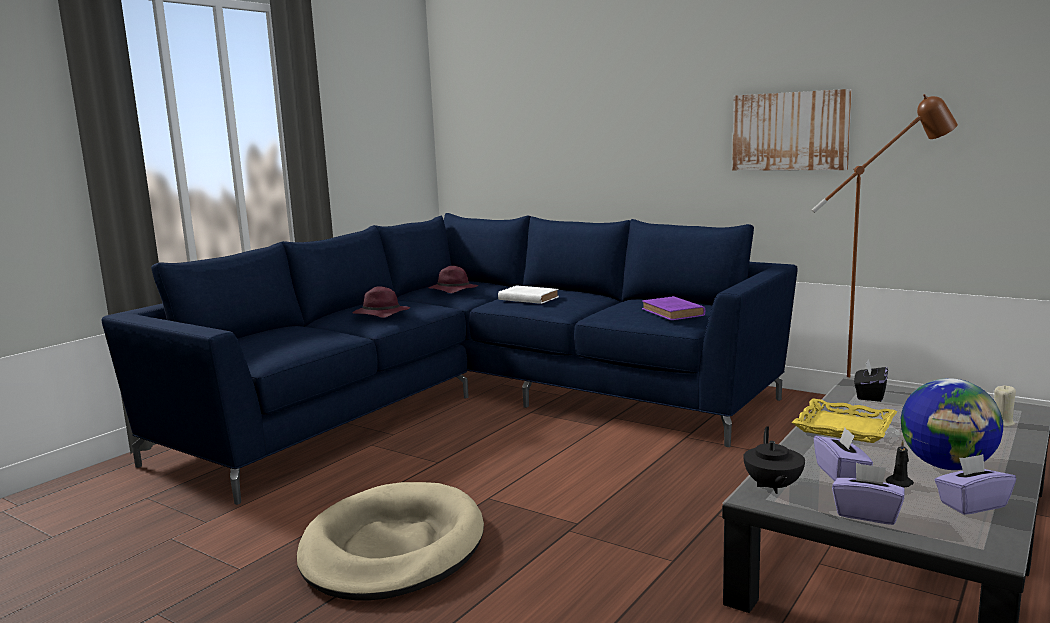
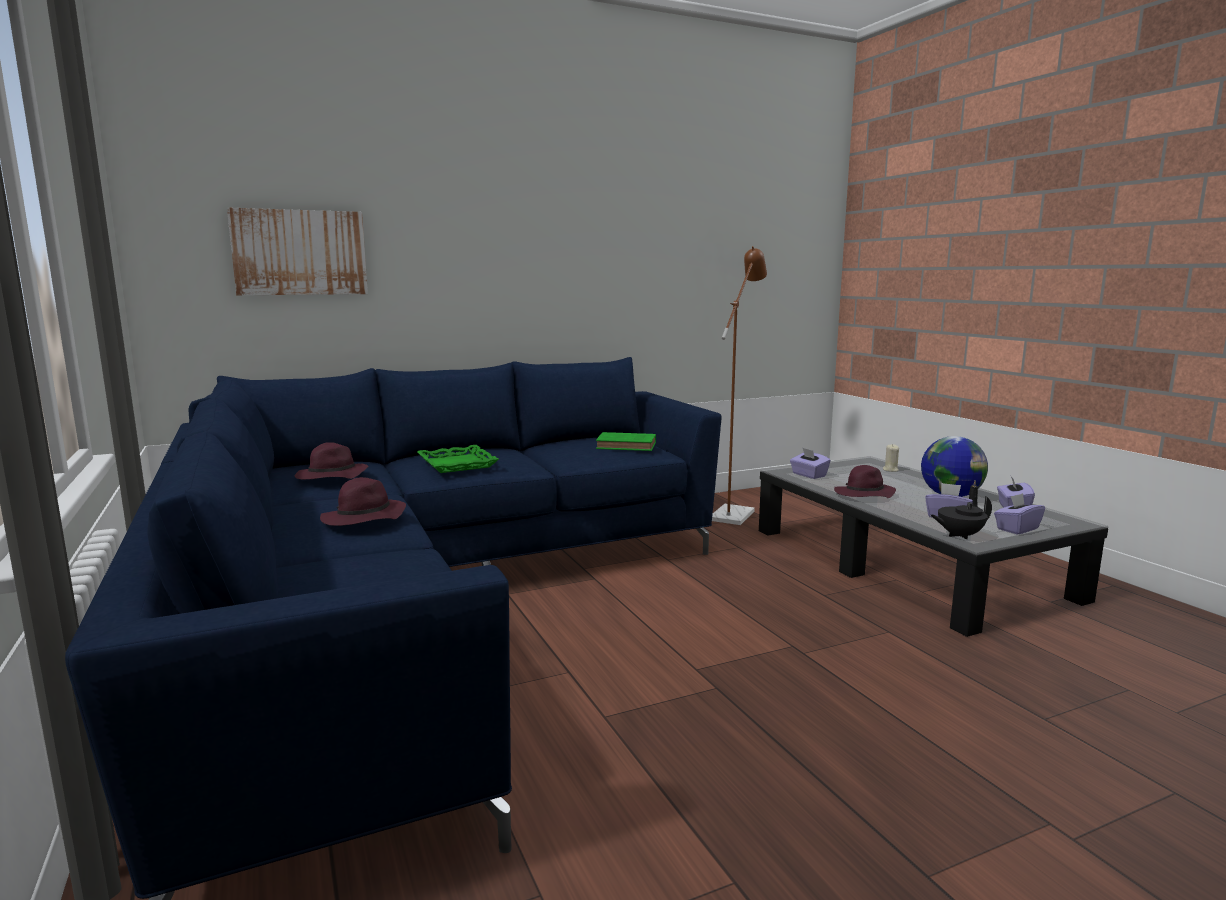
camera: 60 degrees left, 0 degrees up
beige dog bed [297,482,484,601] -> none
white book [498,285,559,304] -> green tray [417,445,499,473]
purple book [642,296,705,320] -> green book [596,432,656,451]
picture [732,89,852,171] -> picture moved to [227,207,368,295]
black teapot [743,427,805,494] -> black teapot turned 135 degrees clockwise [931,496,992,539]
yellow tray [792,398,897,443] -> purple hat [834,465,896,498]
black tissue box [854,359,888,402] -> purple tissue box [790,447,831,479]

